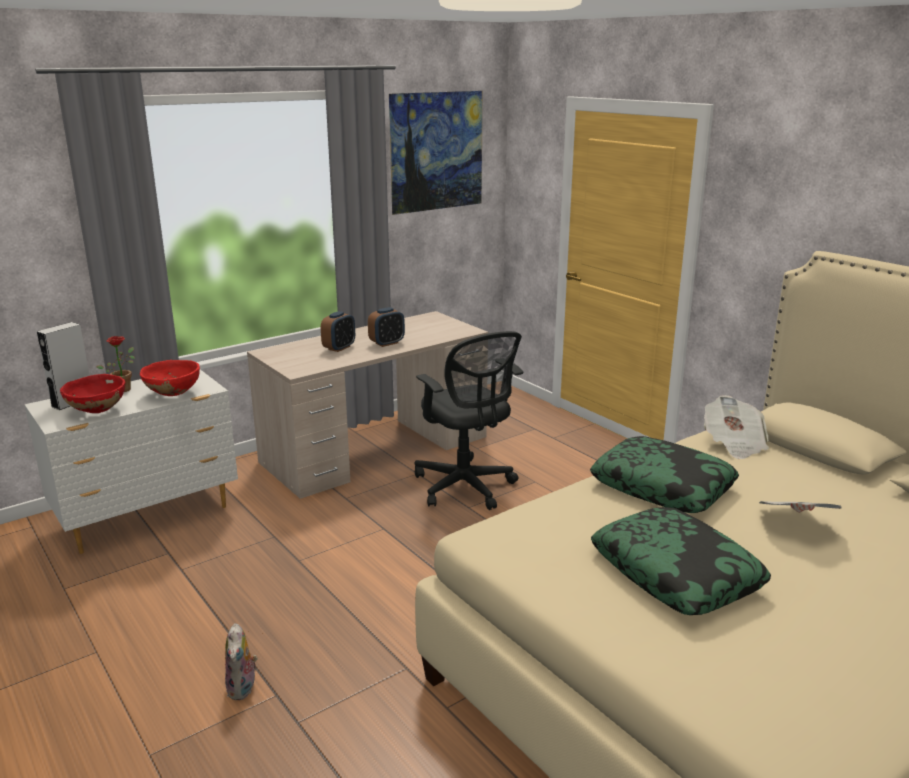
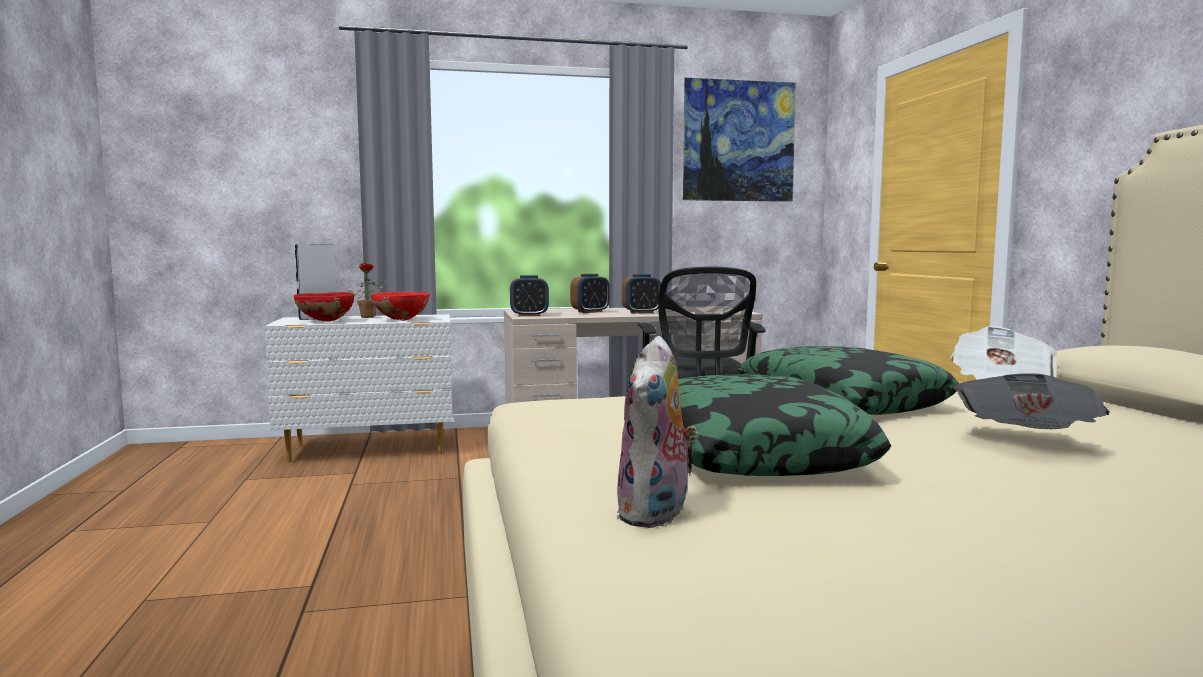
camera: 25 degrees right, 15 degrees down
plush toy [225,623,258,700] -> plush toy moved to [616,336,699,528]
none -> alarm clock [510,275,549,316]

